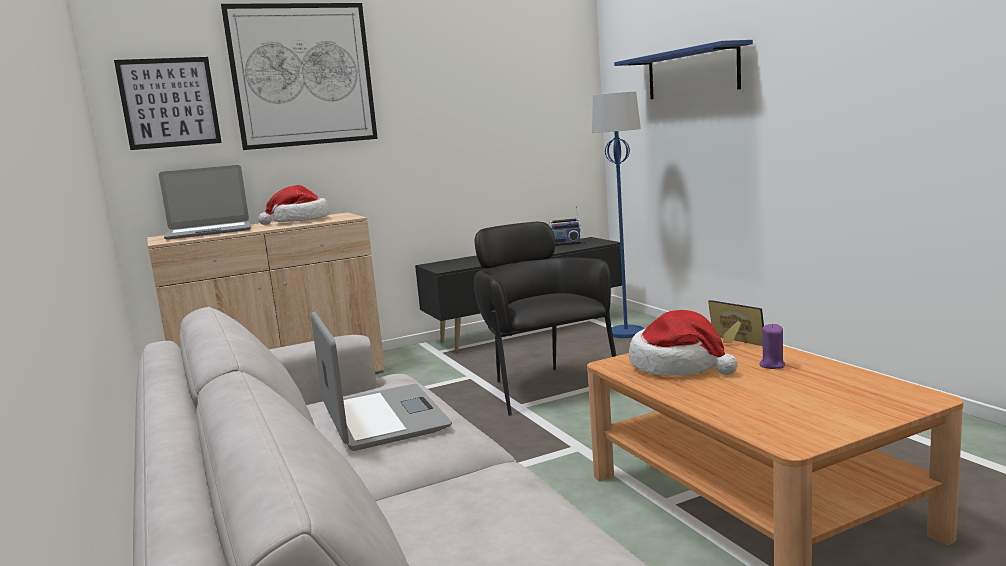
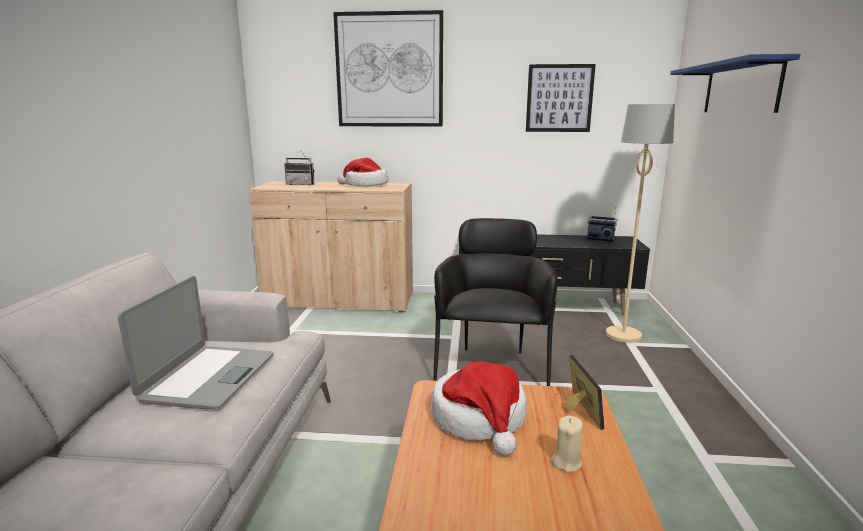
camera: 30 degrees right, 5 degrees up
picture [114,57,222,150] -> picture moved to [526,64,596,132]
laptop [159,165,251,240] -> radio [284,150,315,185]
blue floor lamp [592,92,644,338] -> beige floor lamp [606,104,675,343]
purple candle [759,324,785,369] -> beige candle [551,415,583,473]

